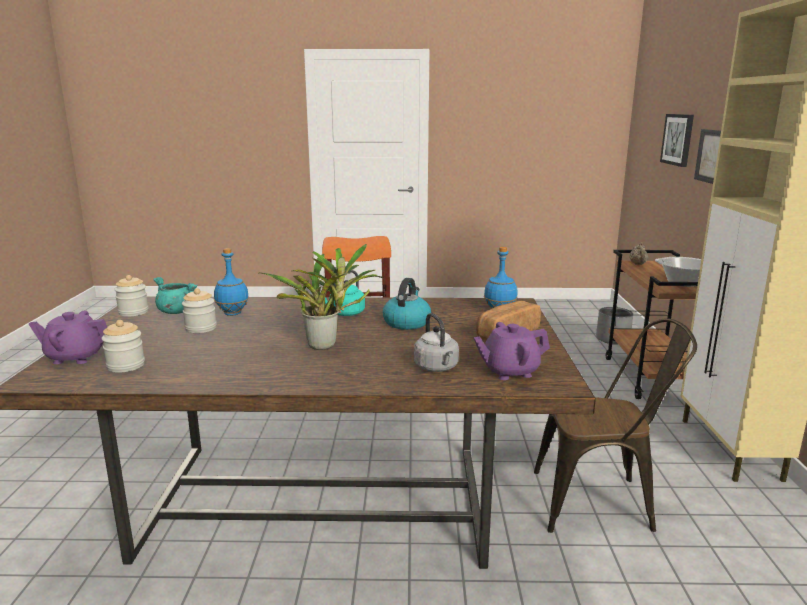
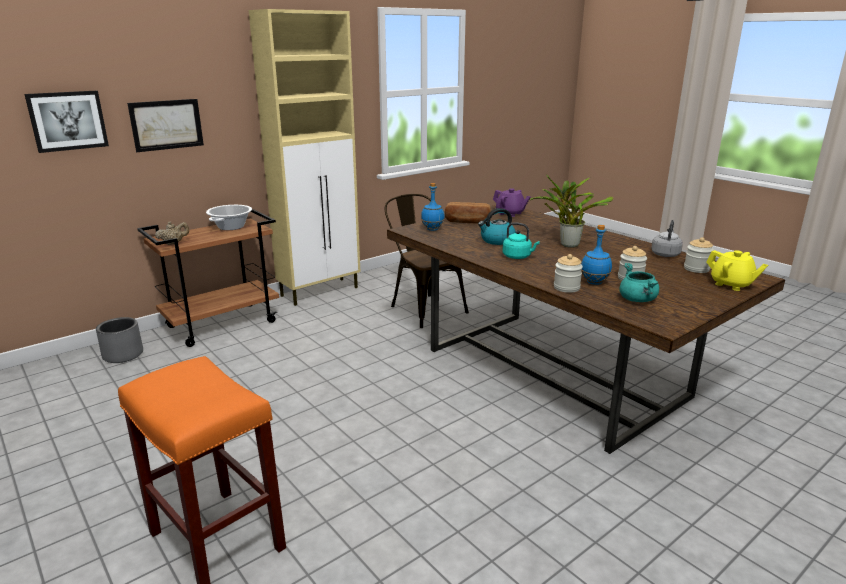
camera: 130 degrees left, 5 degrees up
purple teapot [29,310,107,364] -> yellow teapot [706,250,768,291]
jar [114,275,149,317] -> jar moved to [554,254,583,293]
grey kettle [414,313,459,372] -> grey kettle moved to [651,220,683,257]

